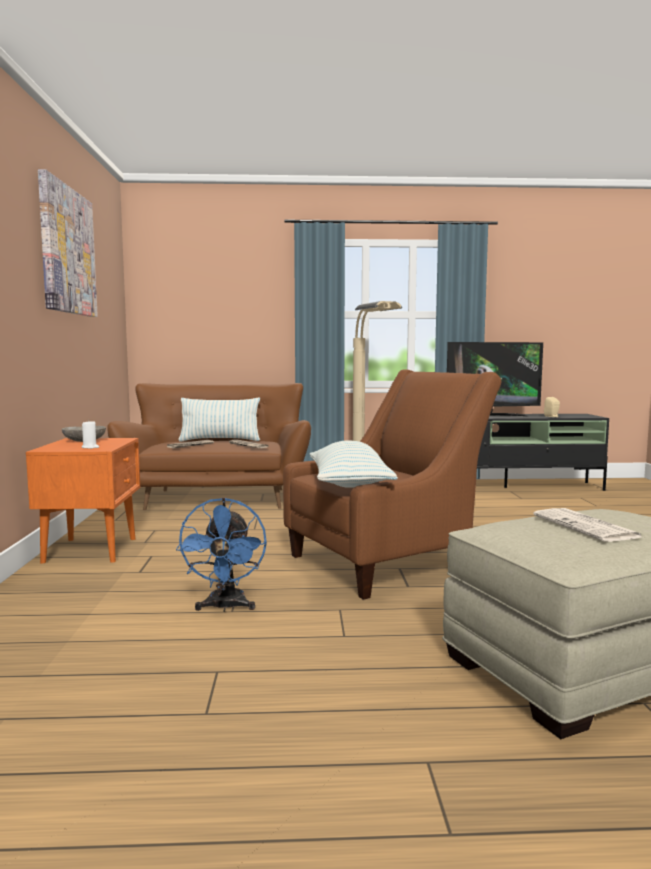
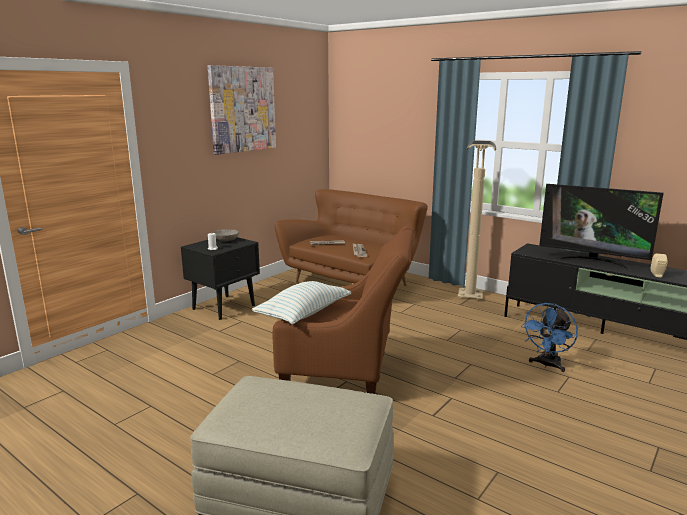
camera: 40 degrees right, 10 degrees up
orange nightstand [26,438,140,564] -> black nightstand [181,237,260,320]
blue fan [176,498,267,612] -> blue fan moved to [521,303,578,372]
pillow [178,398,260,441] -> none
newspaper [534,508,642,542] -> none

